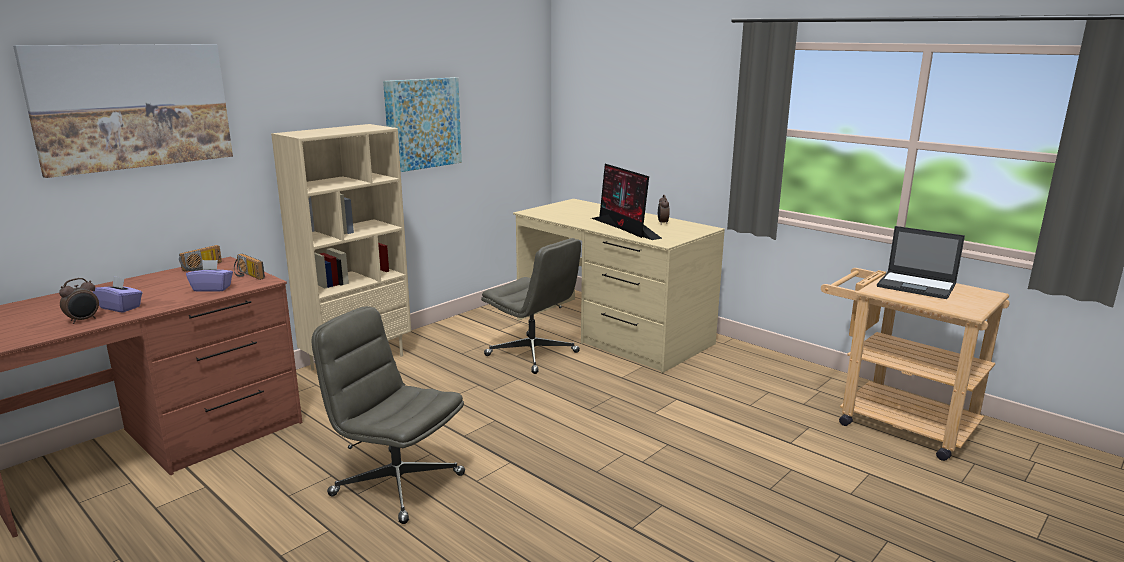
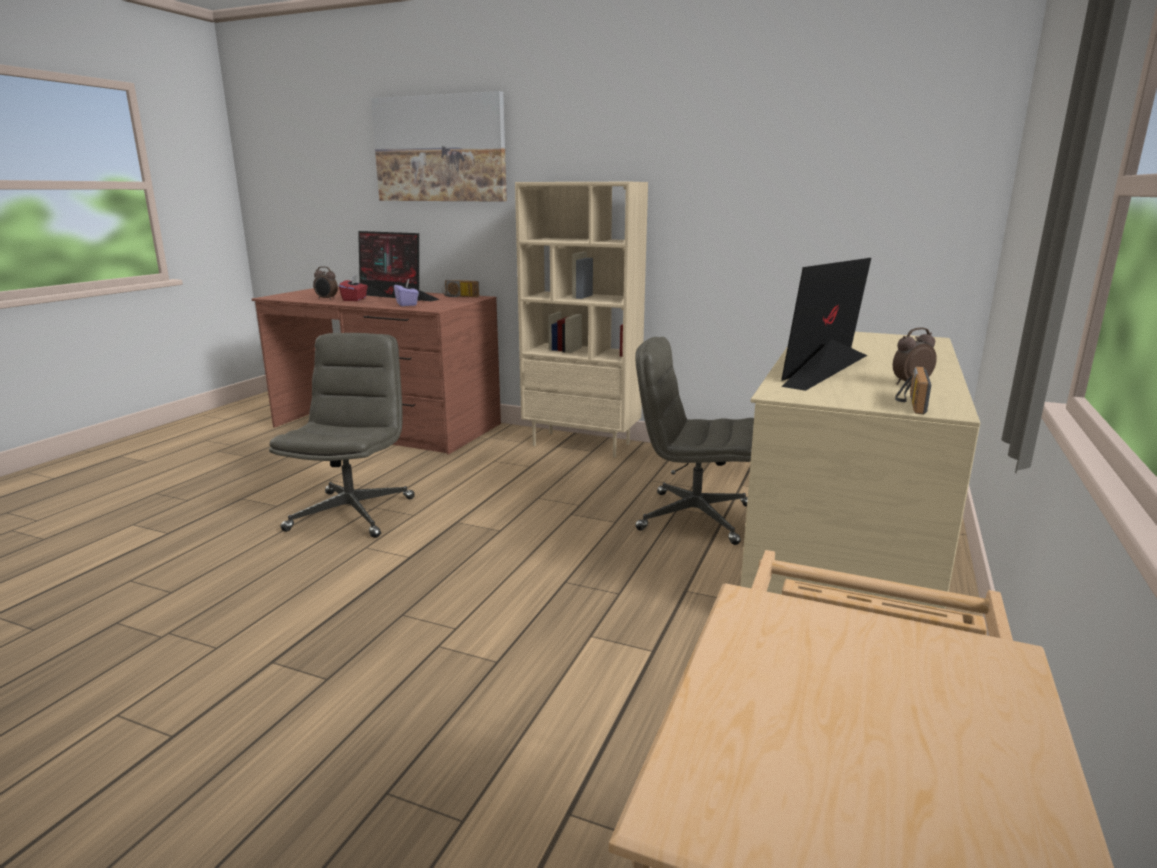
camera: 70 degrees right, 0 degrees up
purple tissue box [92,276,143,313] -> red tissue box [339,275,368,301]
radio [234,254,265,280] -> radio moved to [895,367,931,414]
picture [383,77,462,172] -> none
grey office chair [481,238,581,374] -> grey office chair turned 90 degrees clockwise [635,337,754,545]
laptop [877,226,965,299] -> none
none -> monitor [358,231,440,301]

